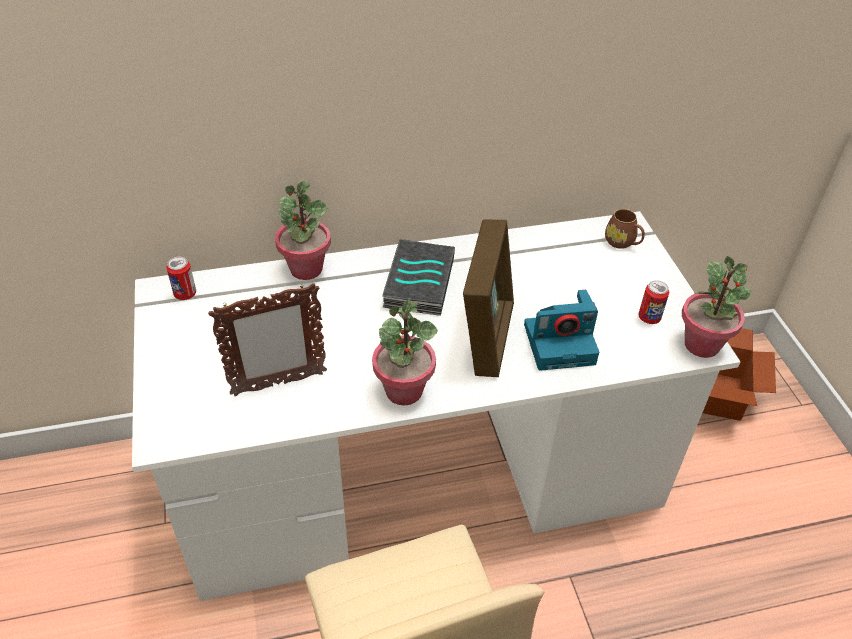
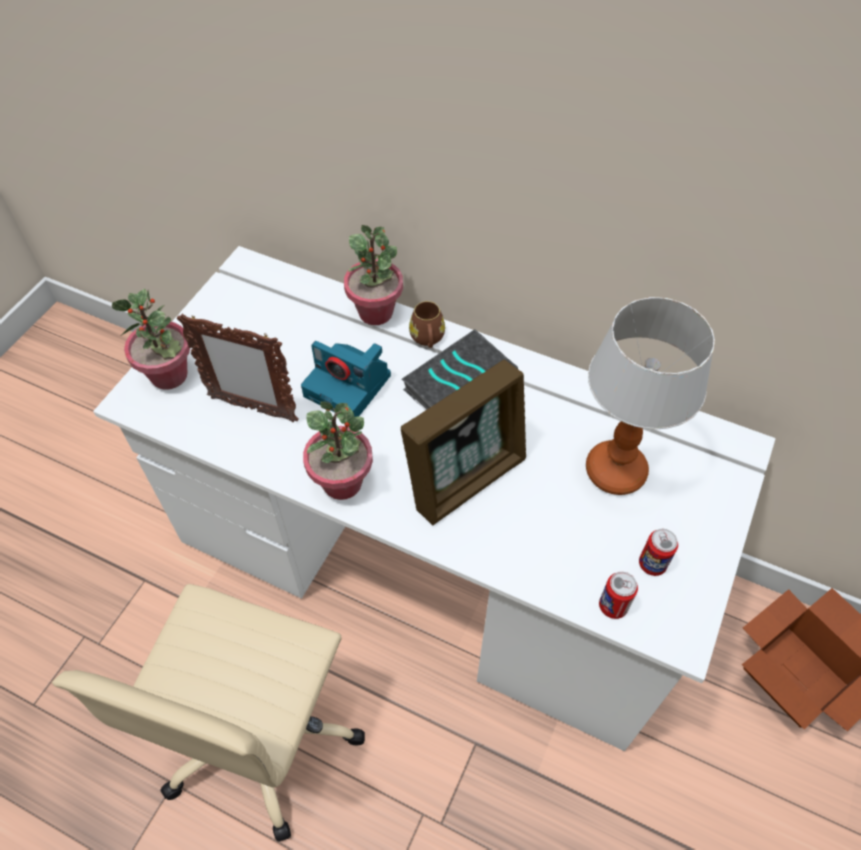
camera: 40 degrees right, 10 degrees up
can [166,257,196,300] -> can moved to [599,572,638,619]
camera [524,290,599,371] -> camera moved to [301,341,391,417]
brown mug [605,209,645,249] -> brown mug moved to [409,301,445,348]
potted plant [682,256,751,358] -> potted plant moved to [112,289,190,390]
none -> table lamp [586,297,715,495]

